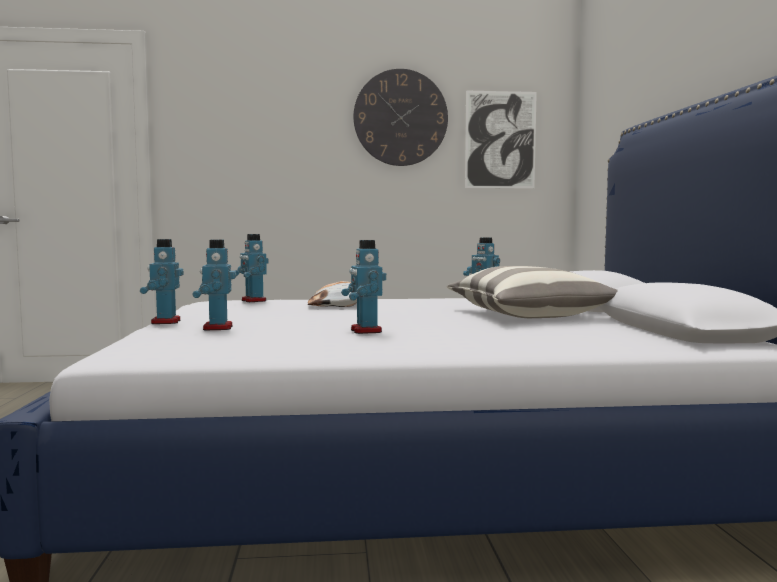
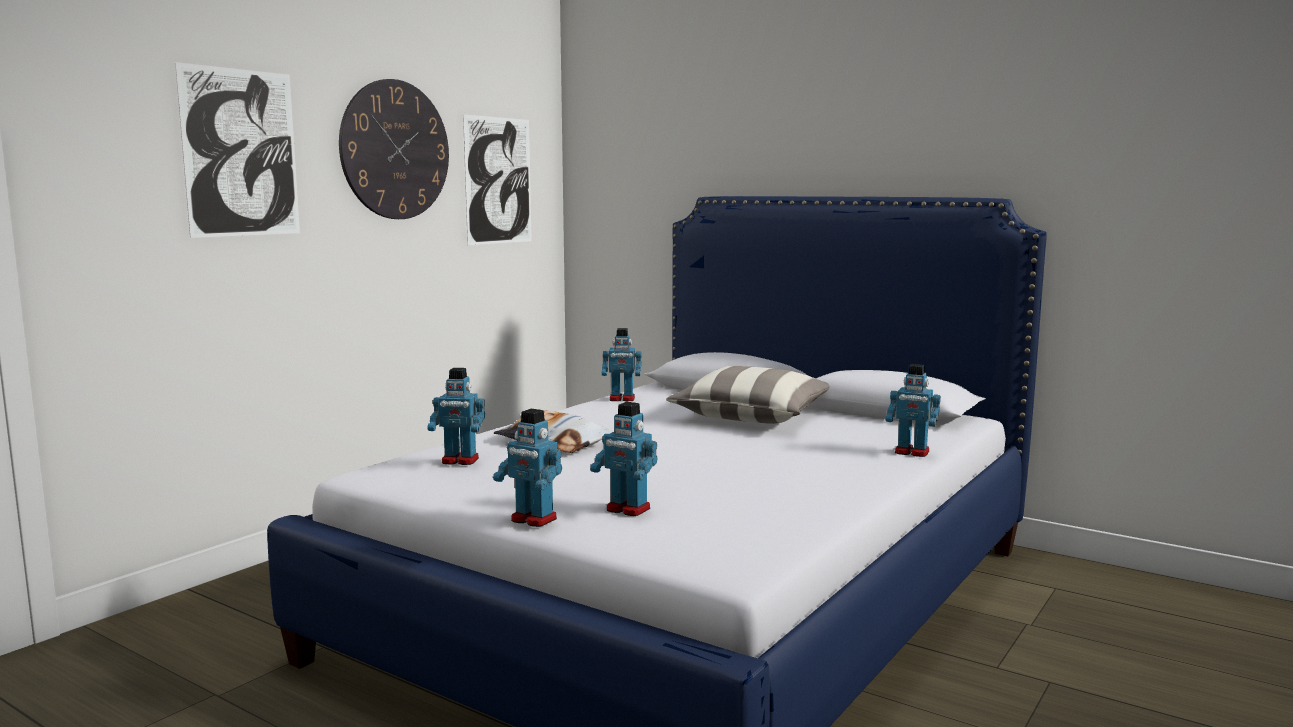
camera: 50 degrees left, 5 degrees up
toy robot [341,240,386,334] -> toy robot moved to [886,364,941,457]
none -> picture [175,62,300,238]

